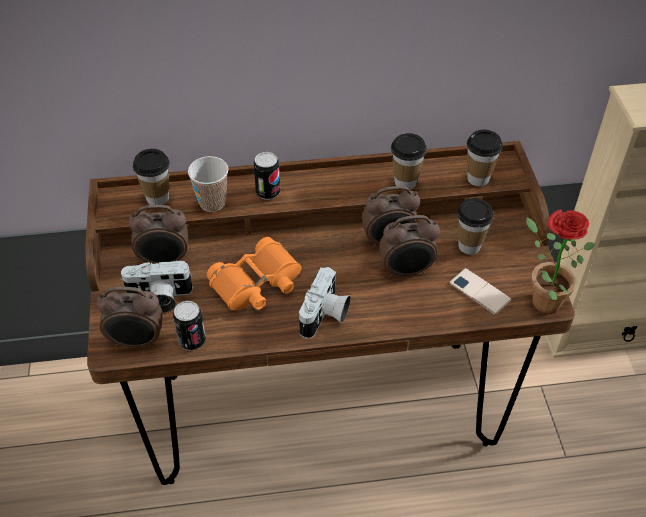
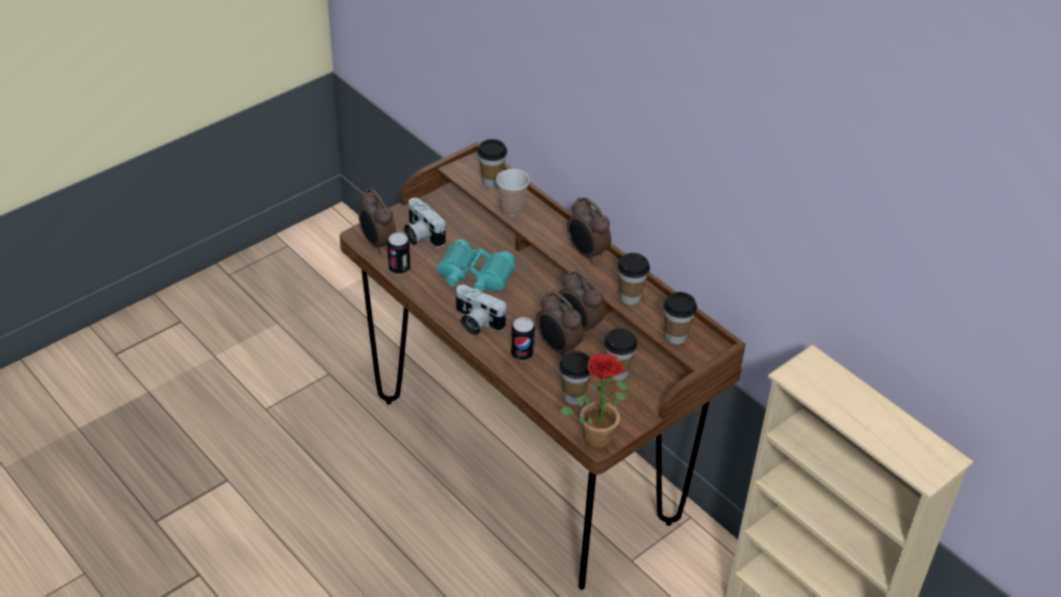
camera: 55 degrees right, 5 degrees down
alarm clock [129,205,188,264] -> alarm clock moved to [567,197,611,263]
orange binoculars [207,237,302,310] -> turquoise binoculars [436,239,515,293]
can [254,152,280,200] -> can moved to [511,317,535,361]
camera [299,267,351,339] -> camera turned 45 degrees clockwise [456,285,507,335]
phone [449,268,512,315] -> cup [559,351,592,404]

